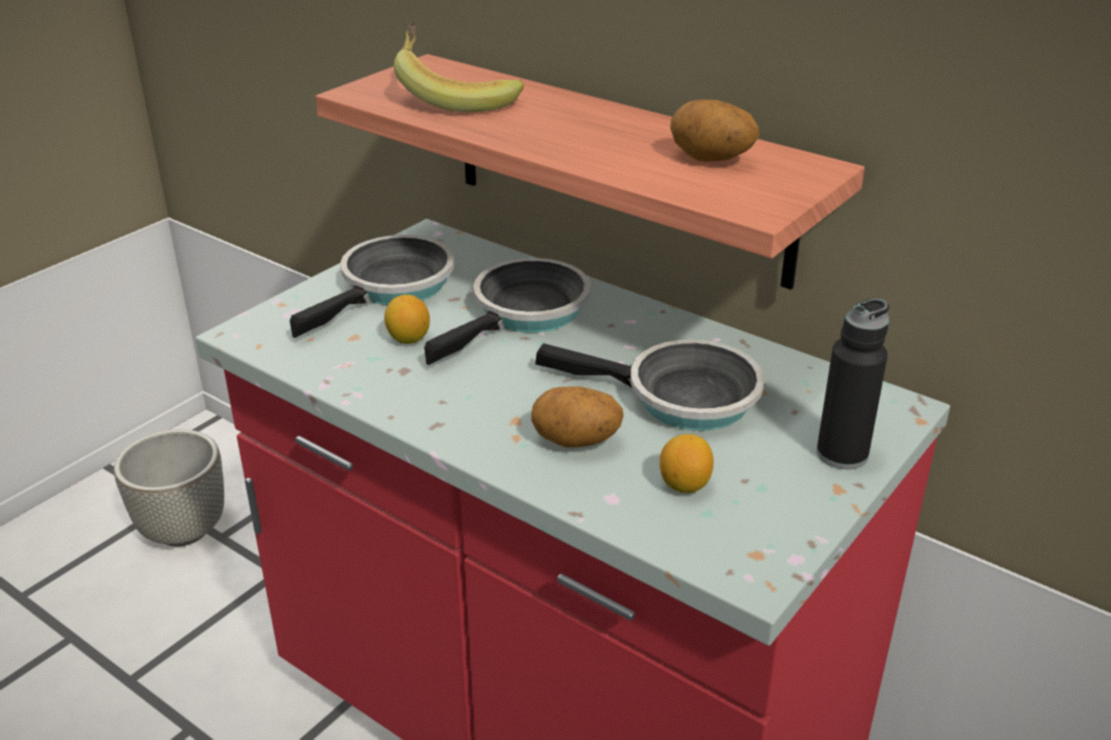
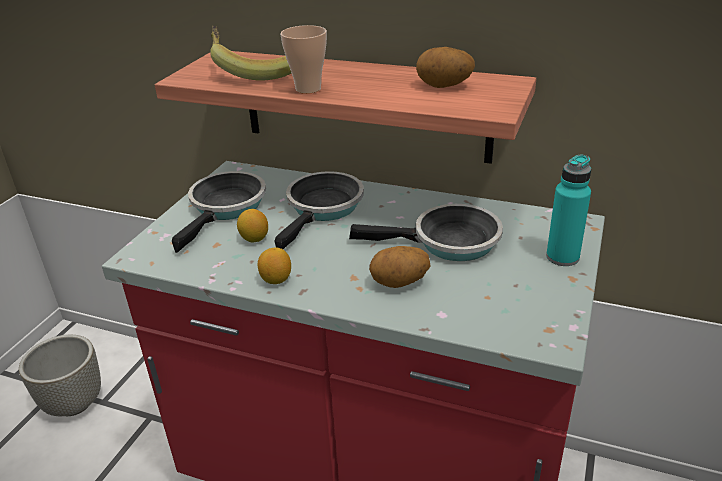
camera: 15 degrees left, 0 degrees up
lemon [660,434,714,493] -> lemon moved to [258,247,291,284]
black bottle [816,298,889,469] -> turquoise bottle [546,155,591,266]
none -> cup [280,25,327,94]

